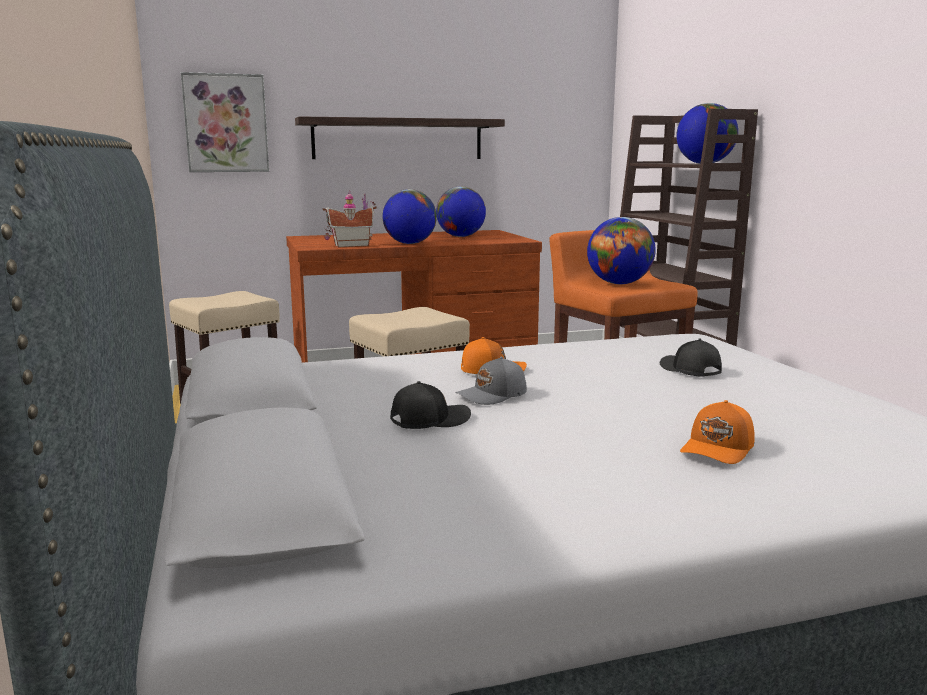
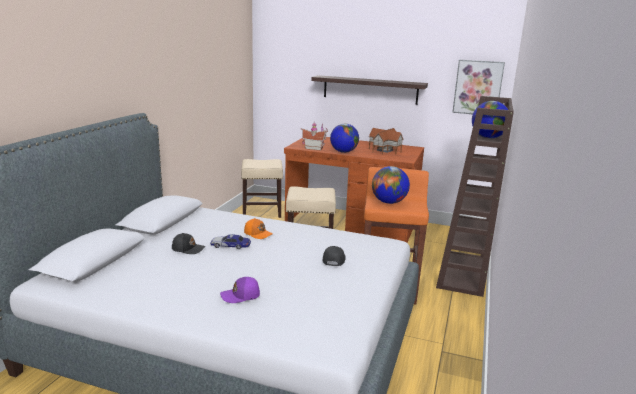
camera: 35 degrees right, 5 degrees up
picture [181,72,269,172] -> picture moved to [452,60,505,114]
globe [436,186,486,237] -> toy house [369,128,404,154]
grey cap [455,357,527,405] -> toy car [210,234,251,249]
orange cap [680,400,755,464] -> purple cap [220,277,260,303]

